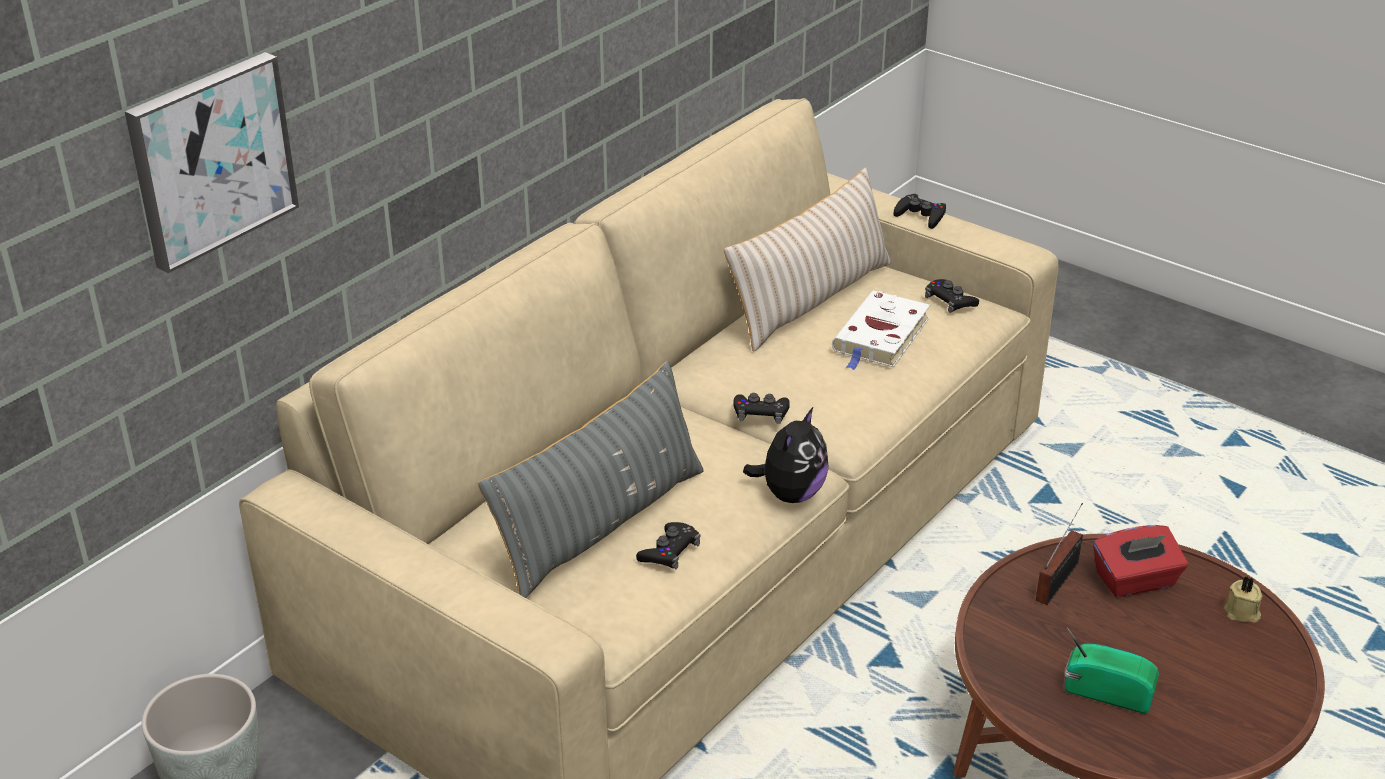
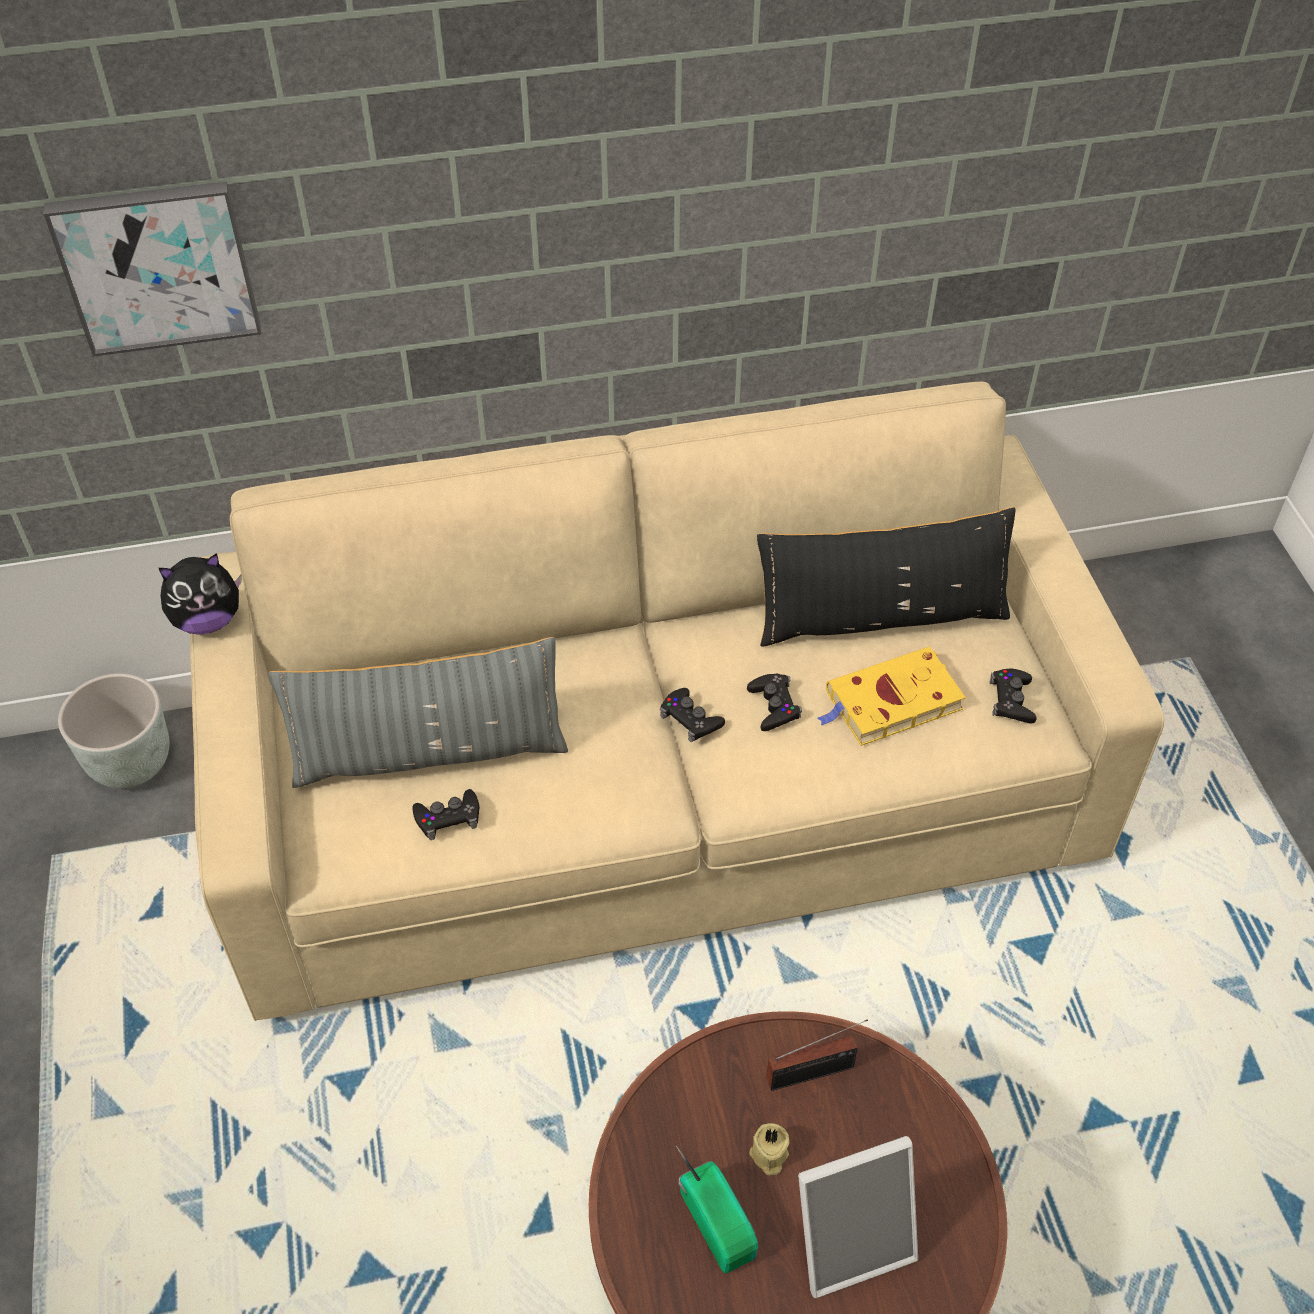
camera: 40 degrees right, 15 degrees up
beige pillow [724,167,891,352] -> black pillow [757,507,1016,647]
plush toy [743,407,829,503] -> plush toy moved to [159,553,241,635]
white book [832,290,930,370] -> yellow book [817,647,966,746]
black game controller [894,194,946,229] -> black game controller moved to [747,673,802,731]
red tissue box [1093,525,1188,597] -> none
beige candle [1224,576,1262,623] -> beige candle moved to [749,1123,789,1175]
none -> picture frame [798,1136,918,1298]

